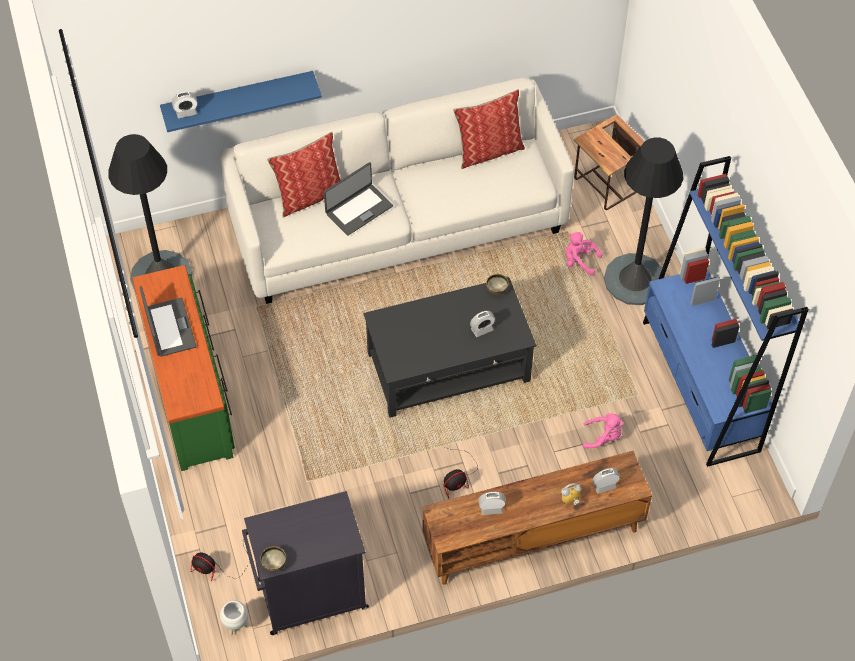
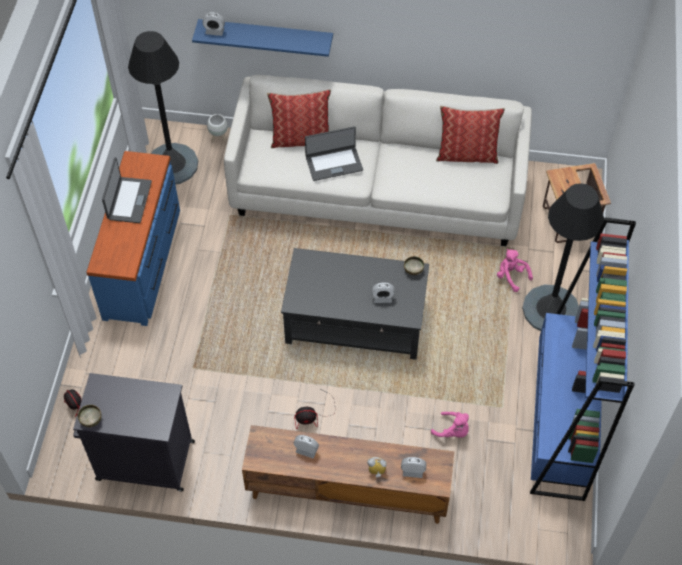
camera: 25 degrees right, 0 degrees up
green dresser [132,265,235,471] -> blue dresser [86,151,180,326]
white planter [220,601,248,635] -> white planter moved to [207,114,228,142]

